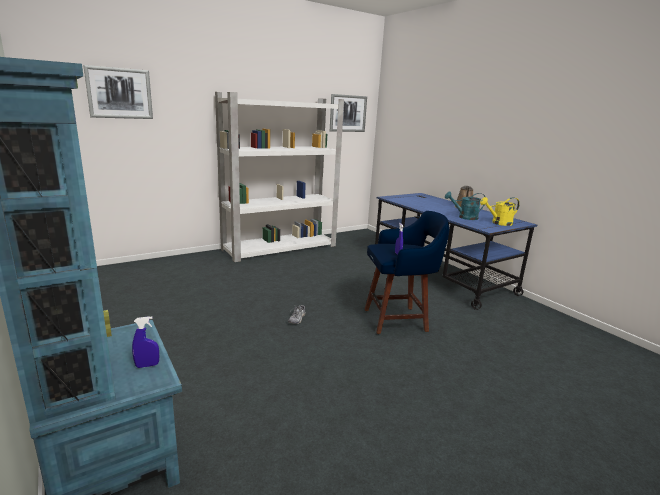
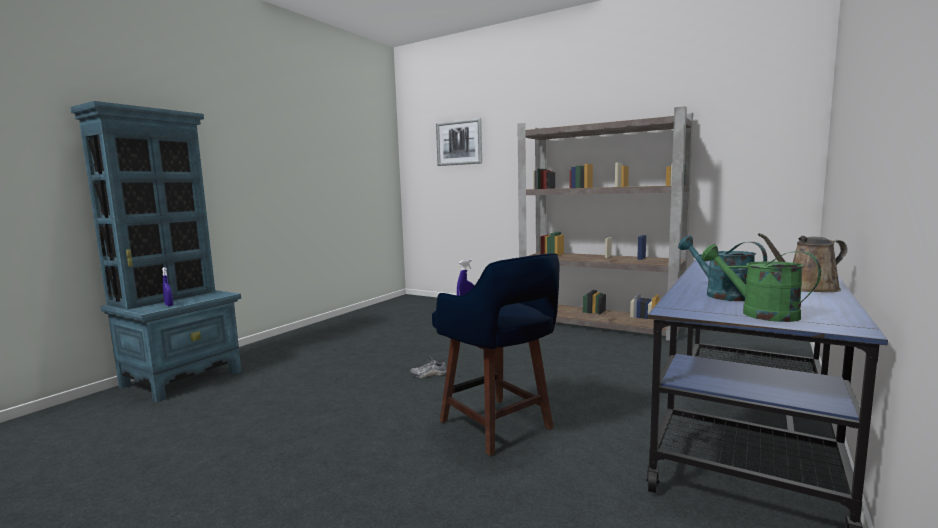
camera: 65 degrees right, 10 degrees down
white bookcase [215,92,344,262] -> brown bookcase [517,106,693,341]
picture [330,94,367,132] -> none
yellow watering can [480,197,520,226] -> green watering can [701,244,821,322]

